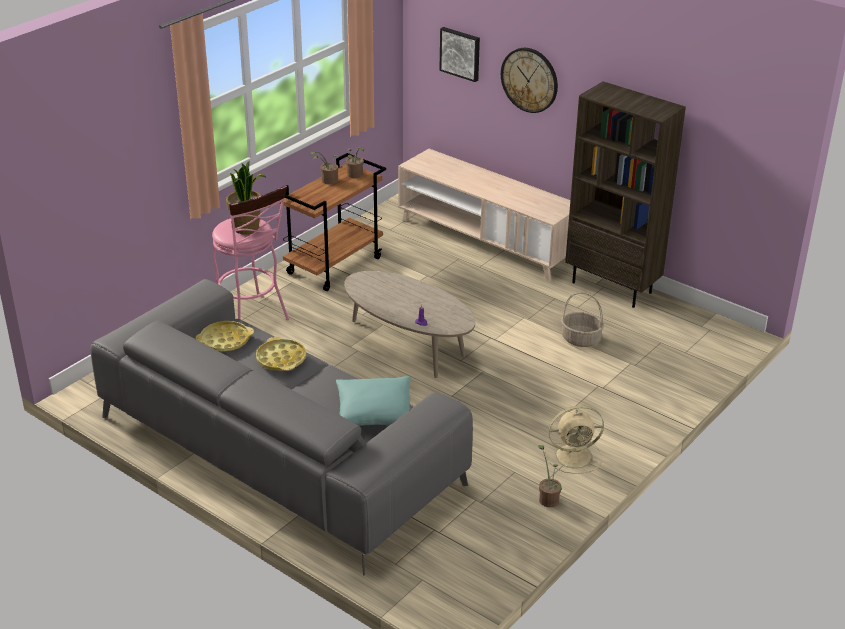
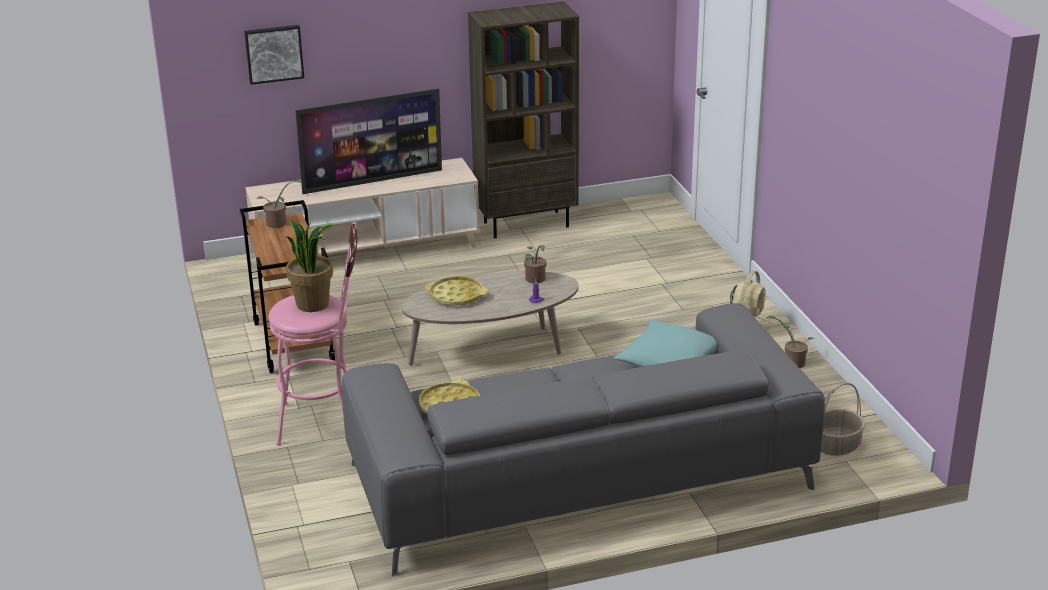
camera: 55 degrees left, 5 degrees down
yellow tray [256,337,306,371] -> yellow tray moved to [425,276,488,306]
potted plant [310,151,338,185] -> potted plant moved to [524,245,546,283]
wall clock [501,48,558,113] -> none
basket [561,292,604,347] -> basket moved to [821,383,865,456]
none -> television [295,88,442,194]

